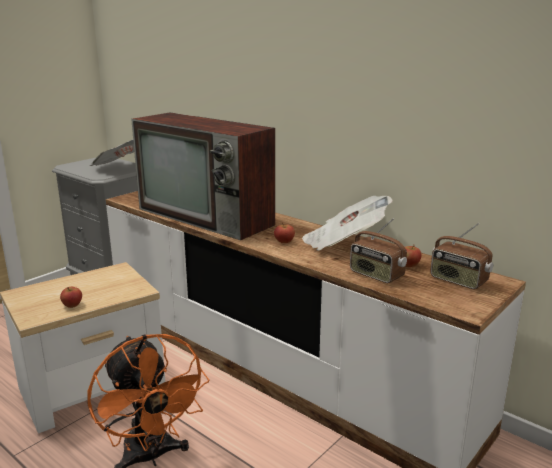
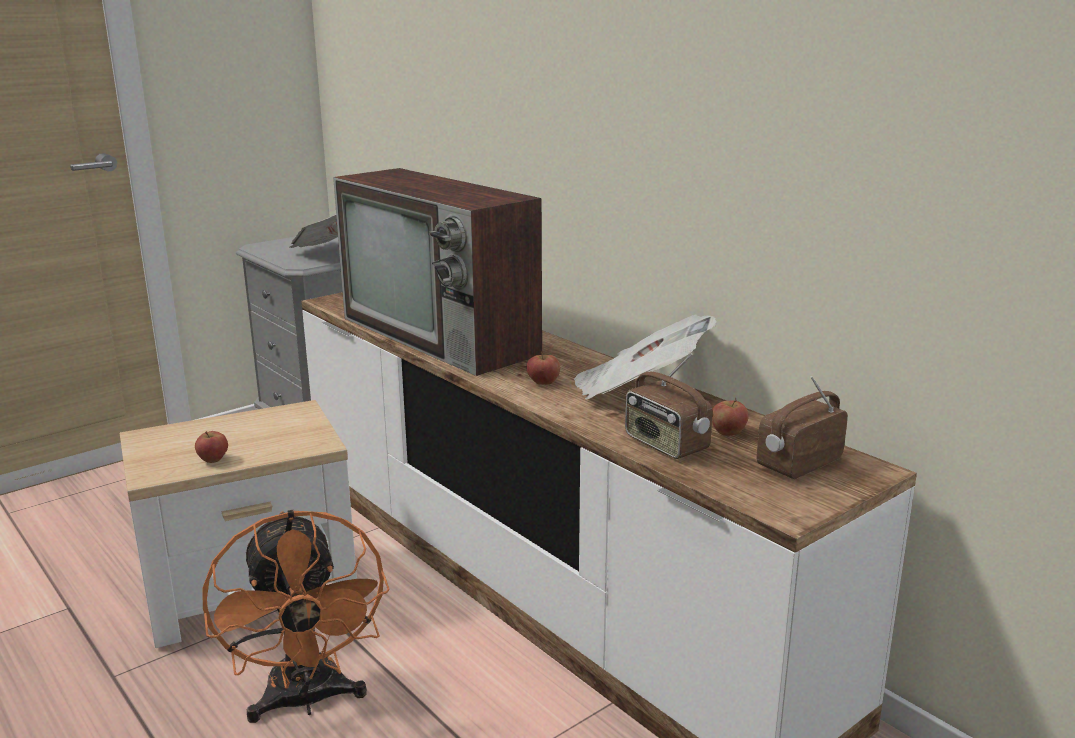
camera: 10 degrees right, 0 degrees up
radio [430,223,493,290] -> radio turned 90 degrees clockwise [757,376,848,479]

